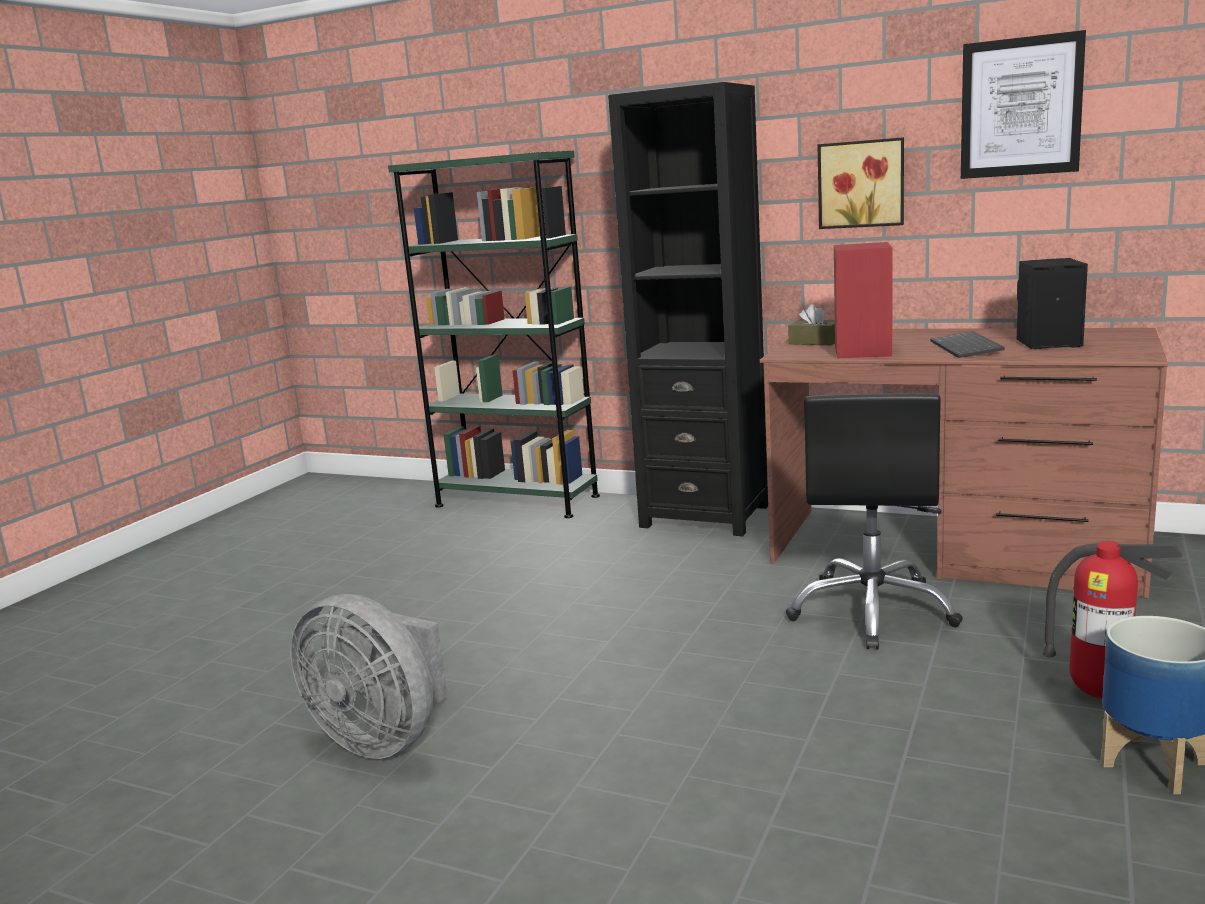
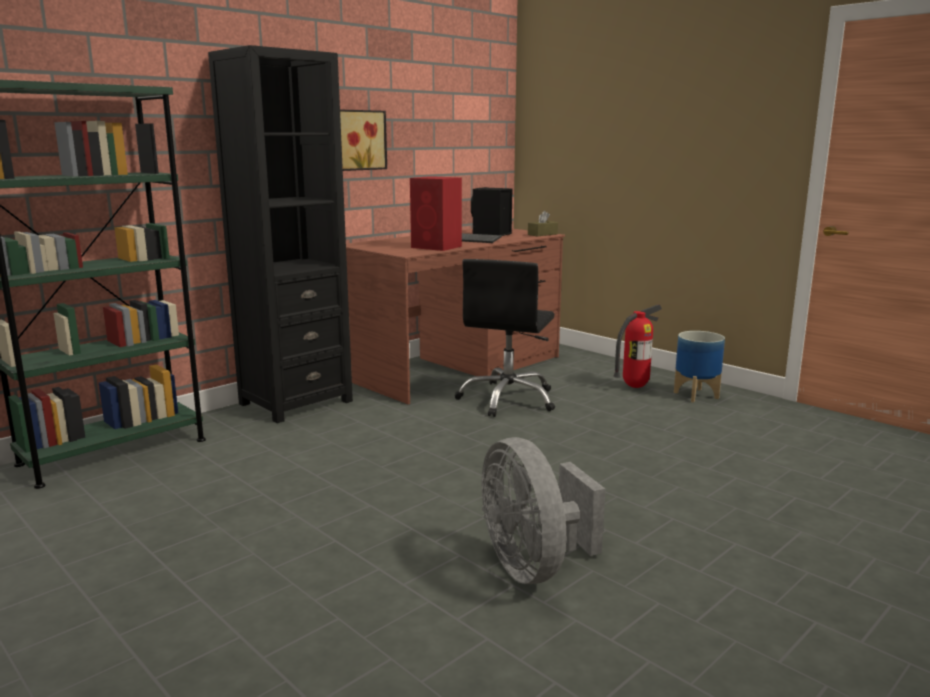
camera: 70 degrees left, 0 degrees up
grey fan [290,594,448,759] -> grey fan turned 105 degrees clockwise [482,437,605,584]
black office chair [786,393,963,650] -> black office chair turned 75 degrees clockwise [455,259,555,417]
brown tissue box [788,305,835,345] -> brown tissue box moved to [528,211,558,236]
picture [961,30,1086,179] -> none

